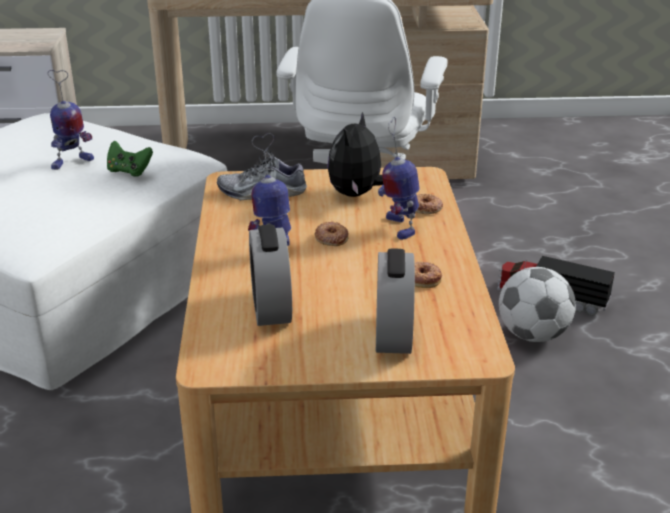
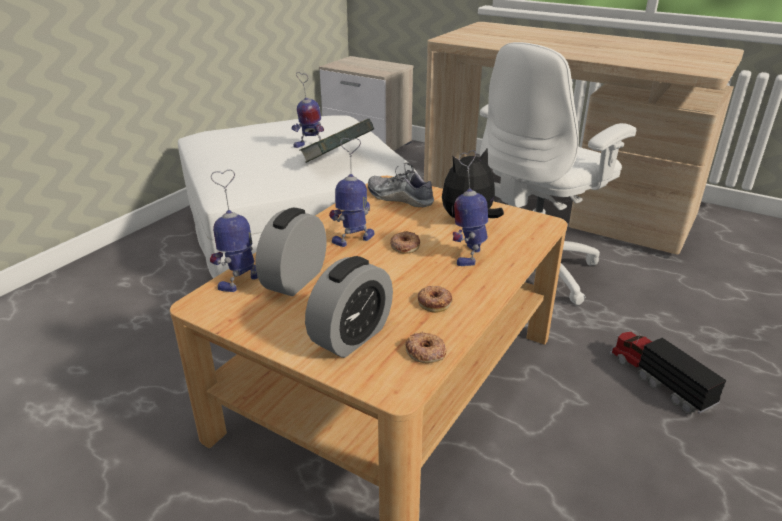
camera: 35 degrees right, 0 degrees up
green game controller [107,140,153,177] -> book [299,119,374,163]
donut [415,194,443,214] -> donut moved to [405,332,447,363]
football [499,267,576,342] -> none
none -> toy robot [210,169,258,292]

